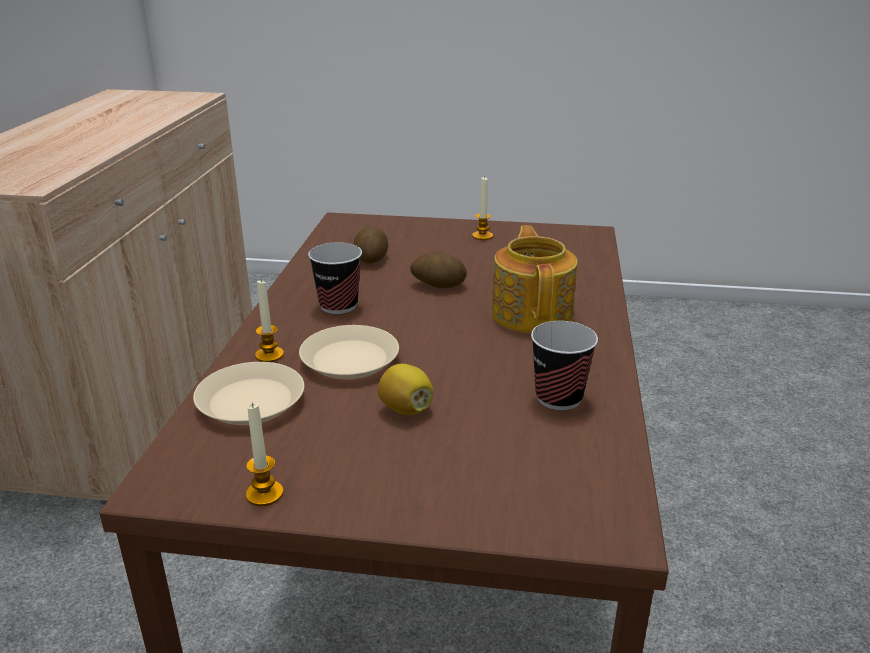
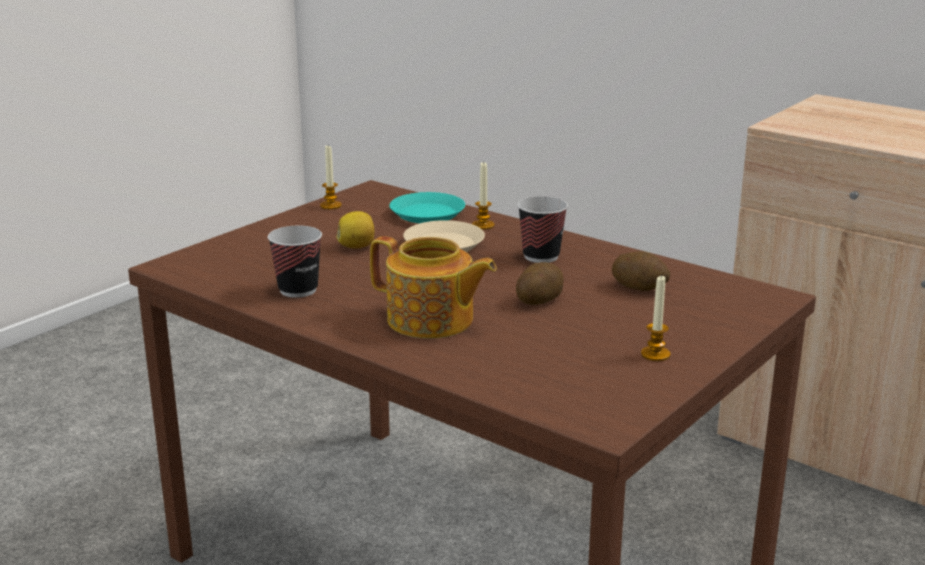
camera: 120 degrees right, 5 degrees down
beige plate [193,362,304,425] -> turquoise plate [389,192,465,223]

